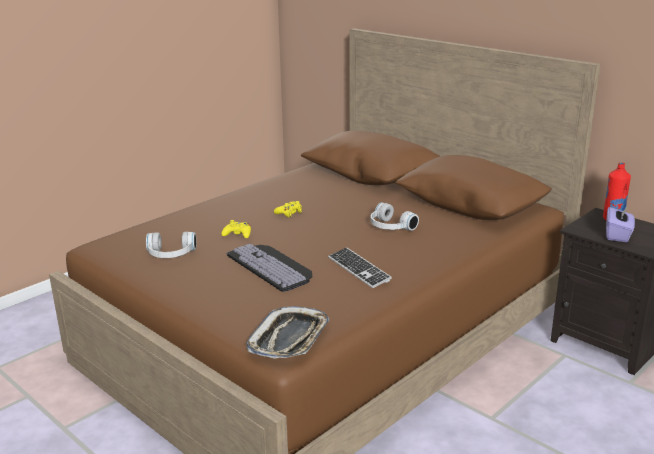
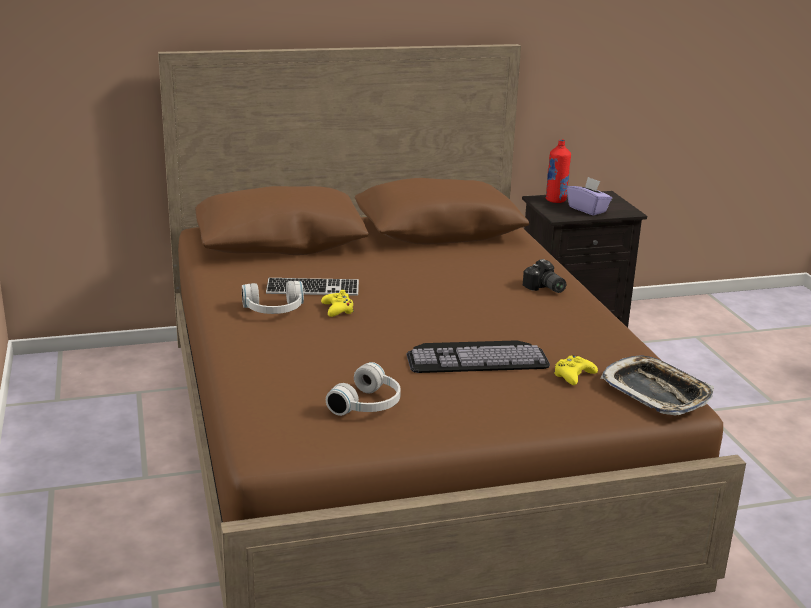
camera: 60 degrees left, 0 degrees up
yellow game controller [221,220,251,238] -> yellow game controller moved to [554,355,598,385]
keyboard [328,247,392,288] -> keyboard moved to [266,278,359,296]
white headphones [371,203,419,231] -> white headphones moved to [242,281,304,314]
none -> camera [523,259,566,293]

